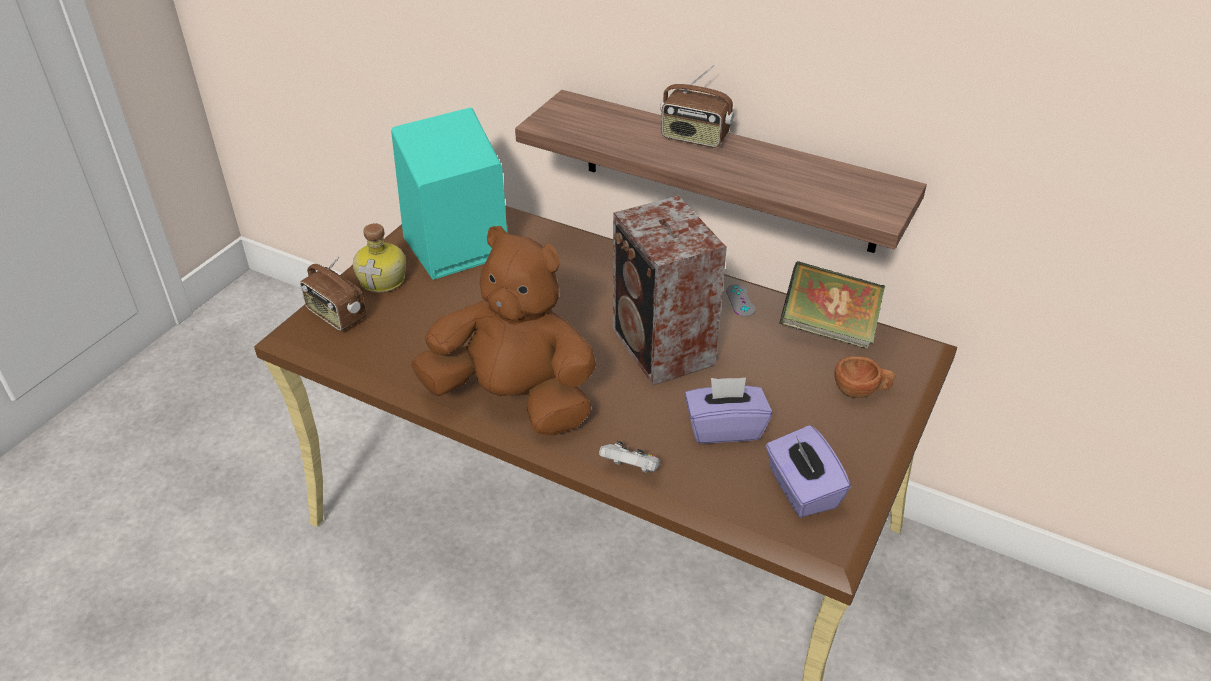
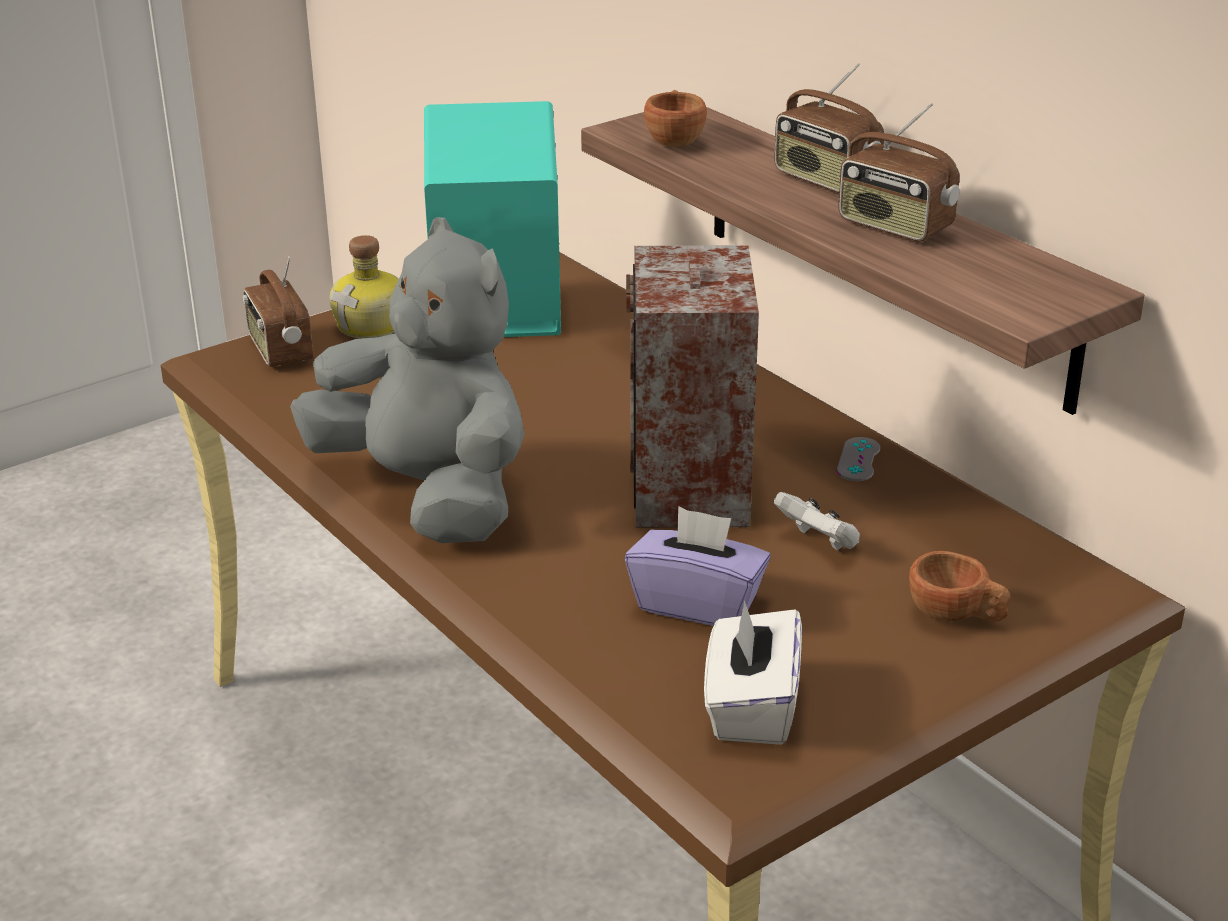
camera: 25 degrees right, 10 degrees down
brown plush toy [411,226,596,435] -> grey plush toy [290,217,524,543]
white game controller [599,441,659,473] -> white game controller moved to [774,492,860,551]
purple tissue box [766,425,851,517] -> white tissue box [704,600,802,745]
book [779,261,885,349] -> none
none -> brown cup [644,90,707,147]
none -> radio [838,103,960,241]

